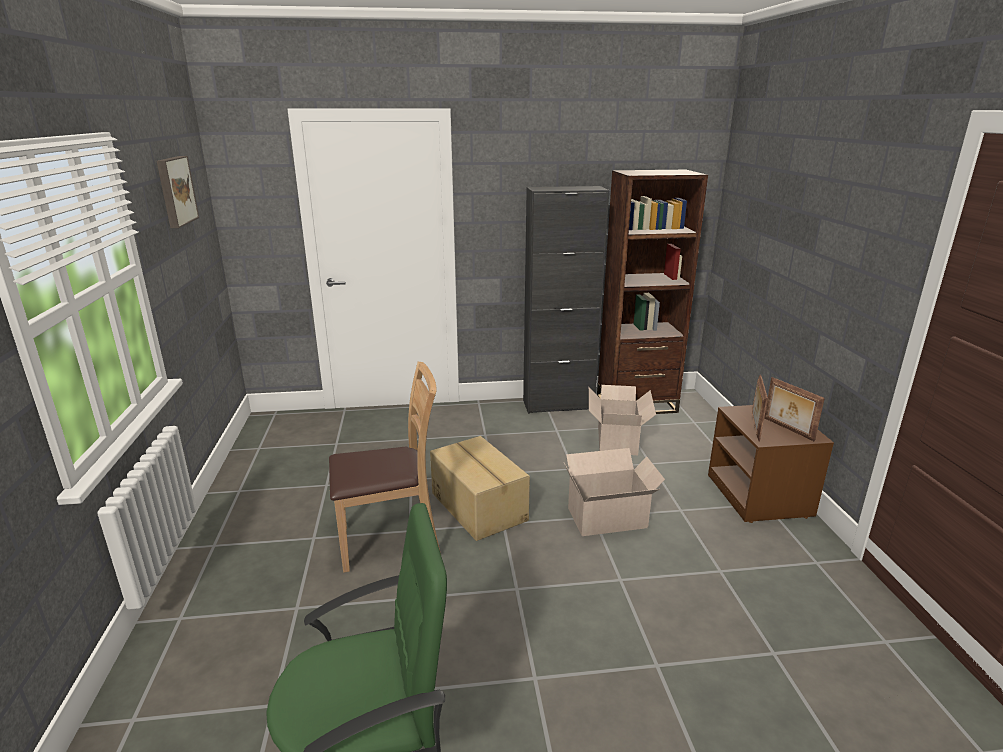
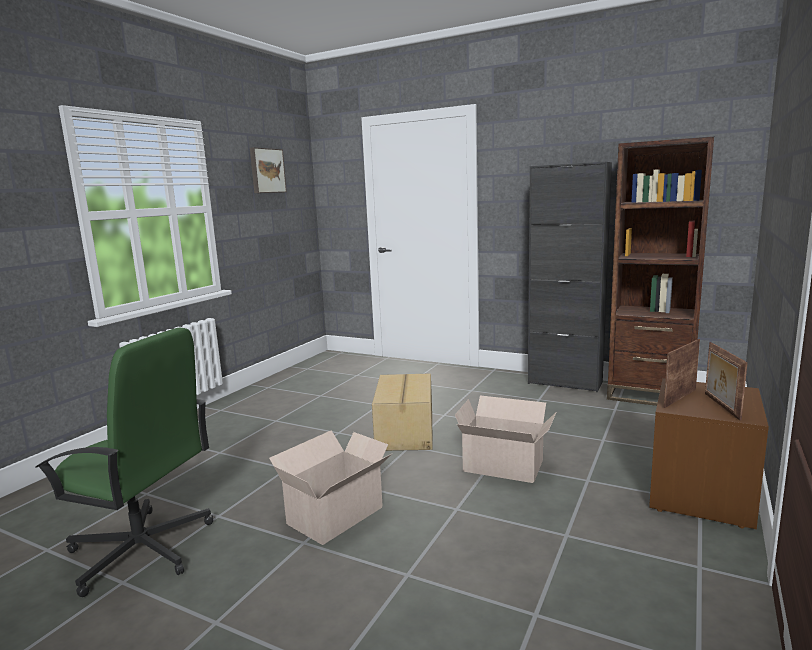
camera: 35 degrees right, 10 degrees down
brown chair [329,362,441,573] -> none
cardboard box [589,385,656,455] -> cardboard box moved to [269,430,393,545]

